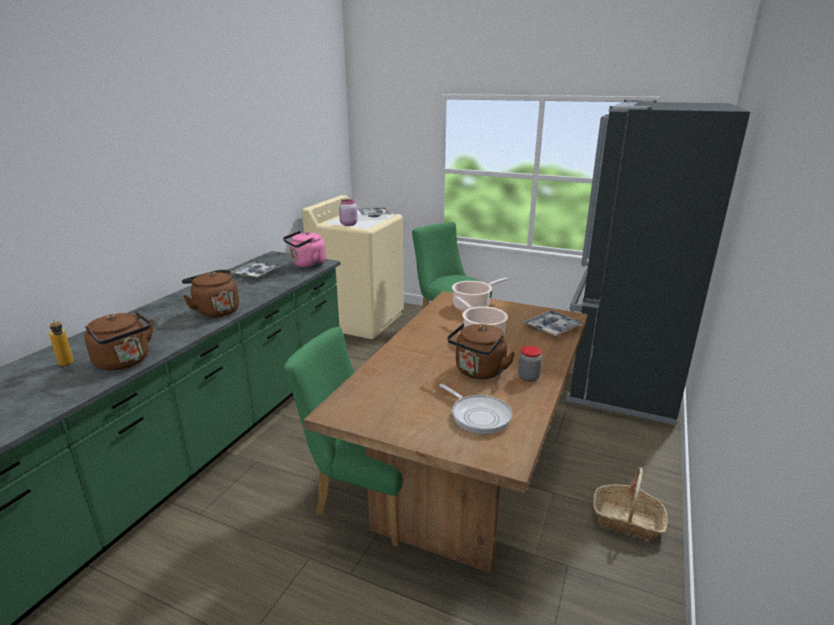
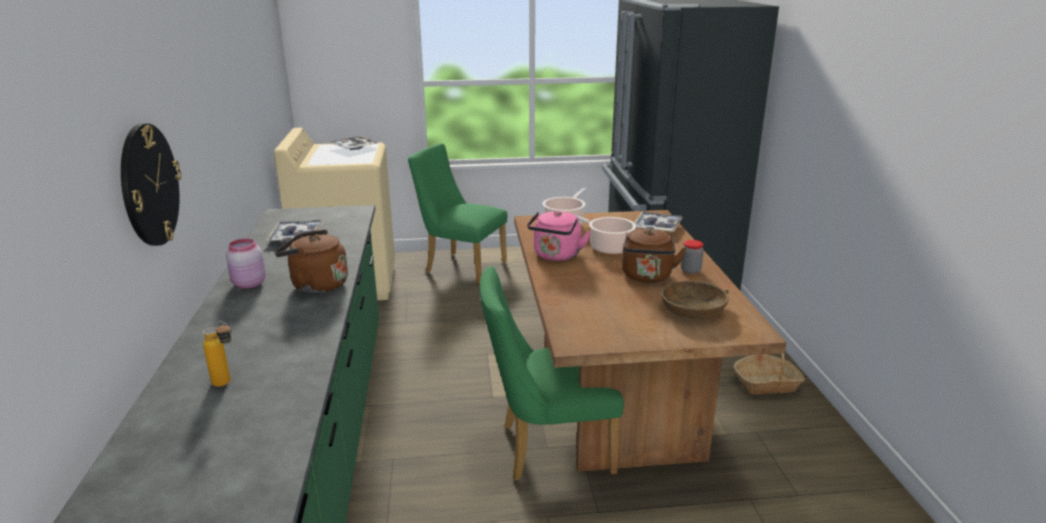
camera: 30 degrees left, 0 degrees up
brown kettle [85,311,153,370] -> none
pink kettle [283,231,326,268] -> pink kettle moved to [527,211,591,261]
pink jar [339,199,358,226] -> pink jar moved to [226,238,265,289]
frying pan [439,384,512,434] -> brown bowl [661,281,729,319]
none -> wall clock [121,123,181,246]

